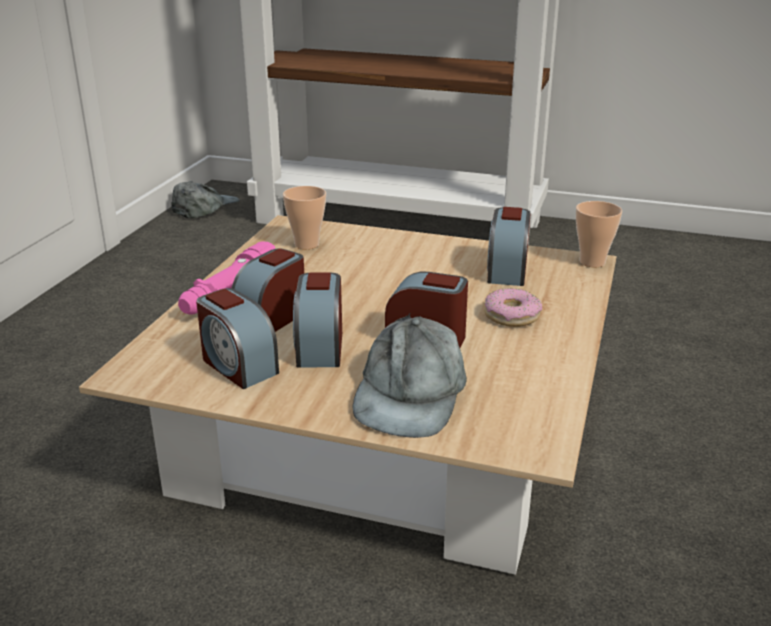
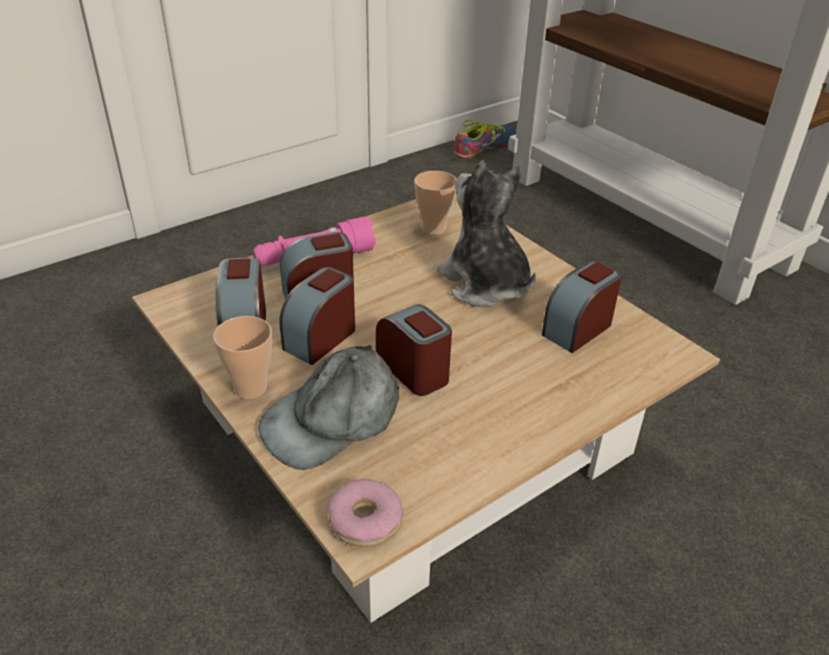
camera: 35 degrees right, 10 degrees up
grey cap [171,181,240,218] -> shoe [454,120,517,159]
donut [484,288,542,327] -> donut moved to [327,478,403,547]
cup [576,201,622,267] -> cup moved to [213,316,272,399]
none -> plush toy [437,160,536,307]

